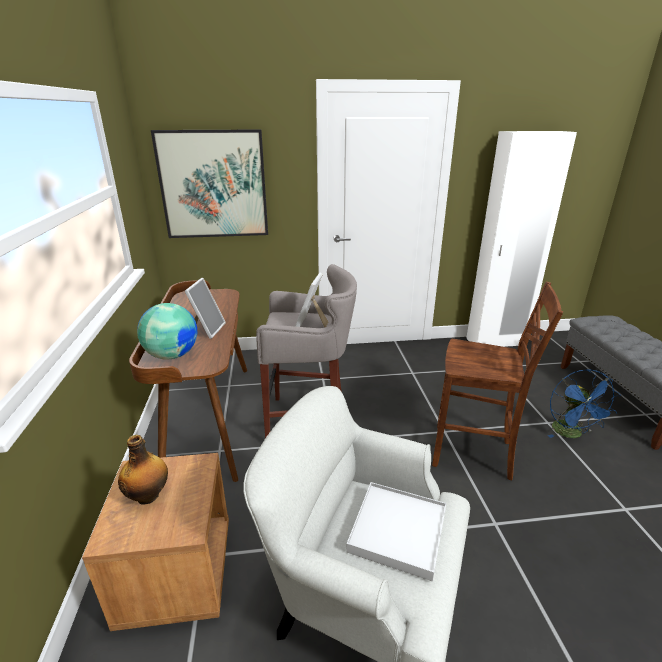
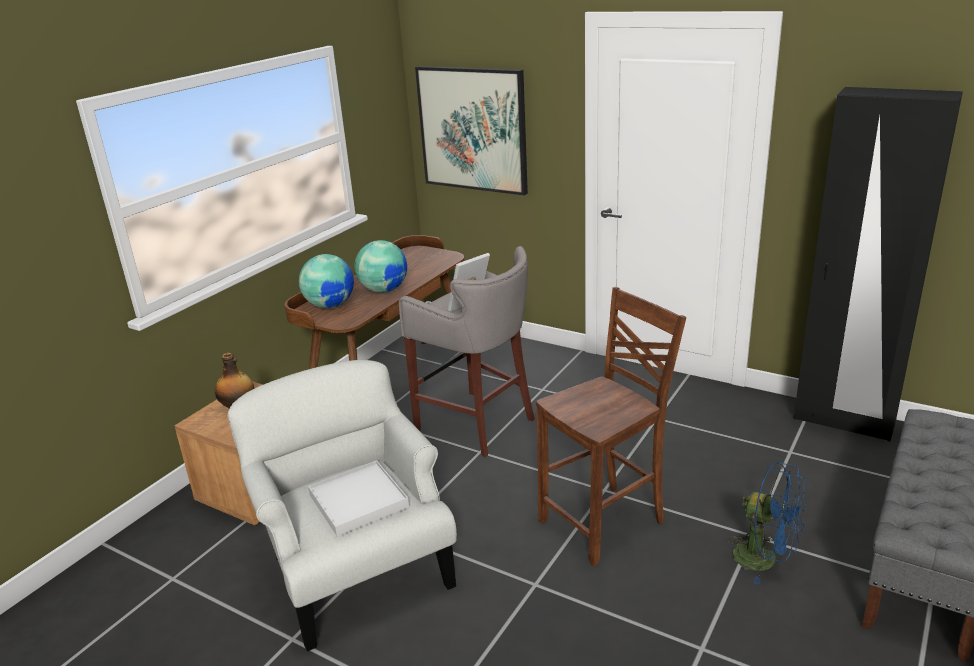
camera: 40 degrees right, 0 degrees up
picture frame [184,278,226,339] -> globe [354,240,407,293]
brown chair [432,282,563,481] -> brown chair turned 90 degrees counterclockwise [536,287,686,567]
white wardrobe [466,131,577,347] -> black wardrobe [794,87,963,441]
blue fan [548,369,621,438] -> blue fan turned 90 degrees counterclockwise [725,462,807,585]

